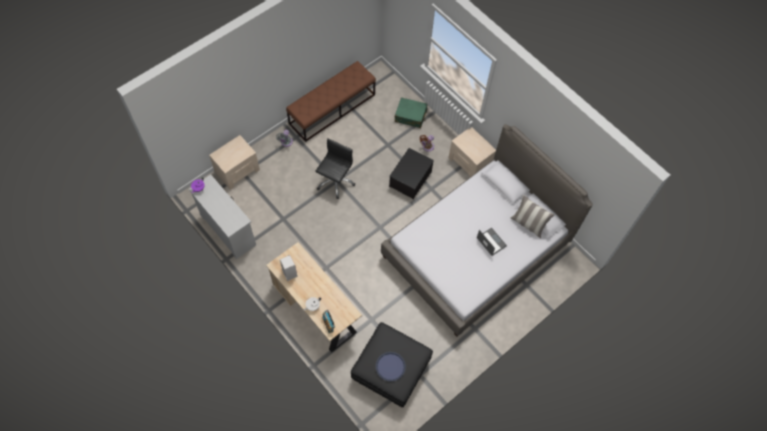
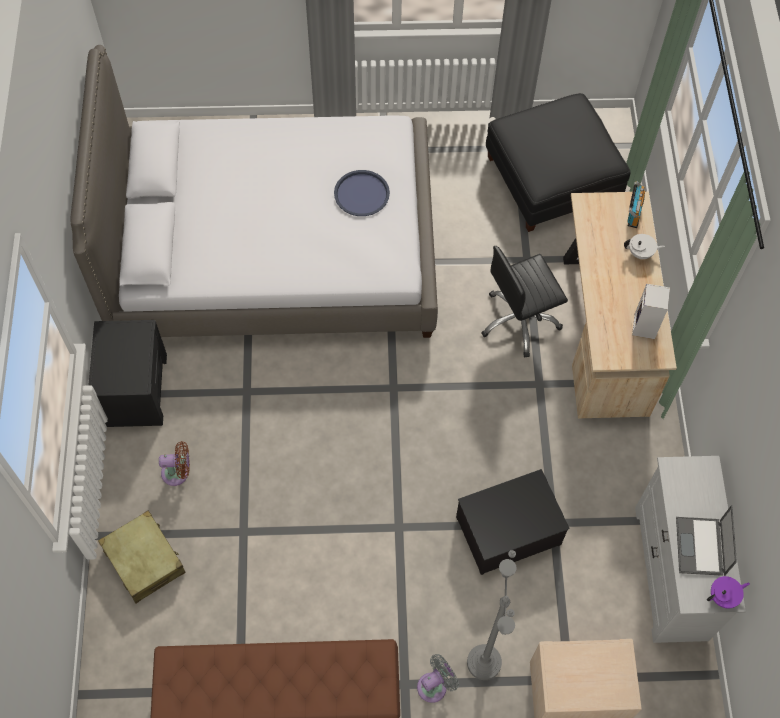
camera: 140 degrees left, 0 degrees up
black office chair [315,138,355,199] -> black office chair moved to [481,246,568,357]
blue tray [376,352,406,381] -> blue tray moved to [334,170,390,216]
storage box [389,148,434,199] -> storage box moved to [456,469,570,575]
green suitcase [395,97,428,128] -> beige suitcase [98,510,185,603]
beige nightstand [448,127,496,178] -> black nightstand [89,320,167,427]
laptop [477,228,507,256] -> laptop moved to [676,505,737,576]
pillow [511,195,554,238] -> none
none -> grey floor lamp [467,550,517,680]

